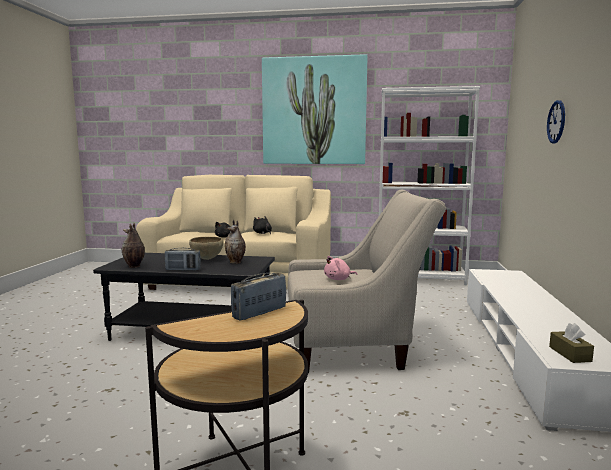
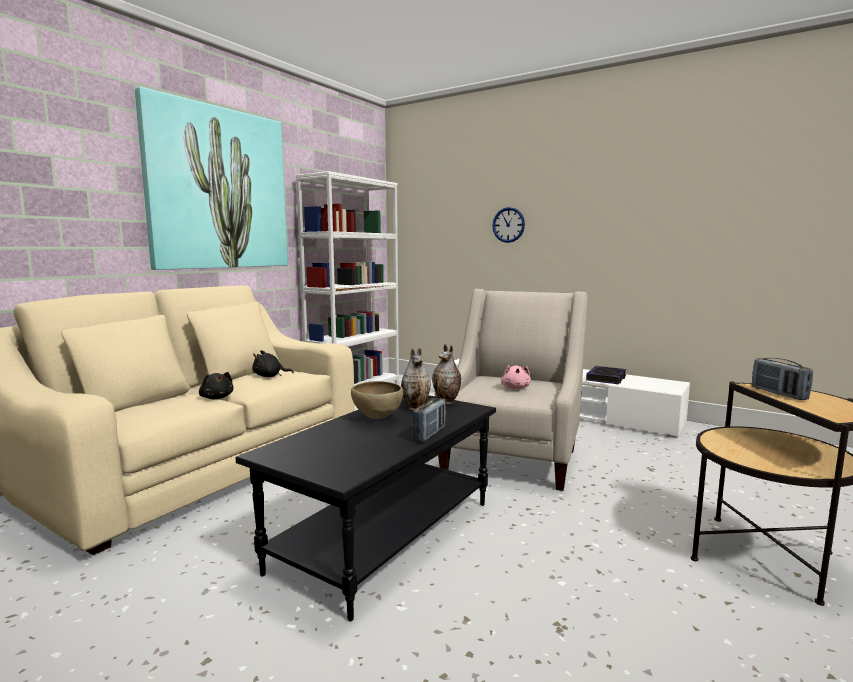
camera: 65 degrees left, 0 degrees up
vase [122,223,145,268] -> vase moved to [432,344,461,404]
brown tissue box [549,323,594,363] -> none
none -> book [586,366,627,384]

